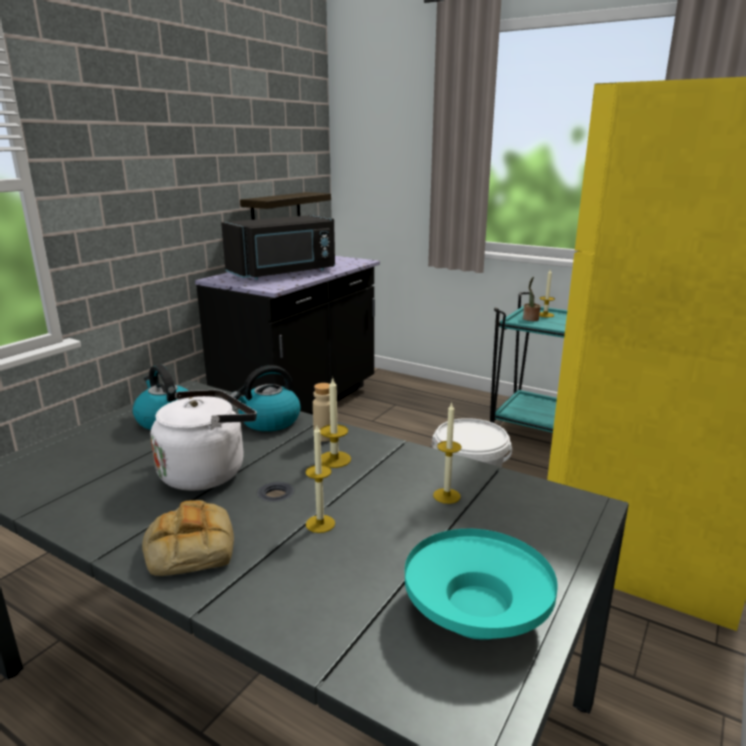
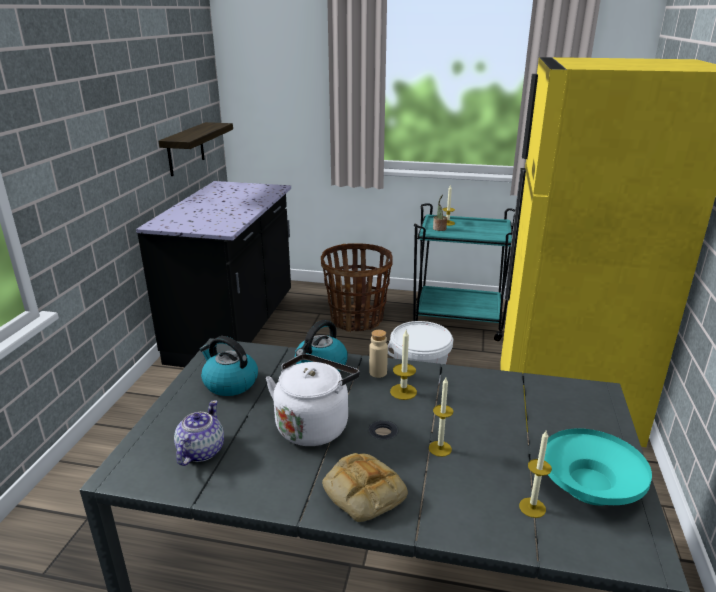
camera: 20 degrees left, 5 degrees up
black microwave [221,215,335,280] -> none
candle [433,402,461,504] -> candle moved to [519,431,552,518]
none -> teapot [174,400,224,466]
none -> basket [321,243,393,332]

